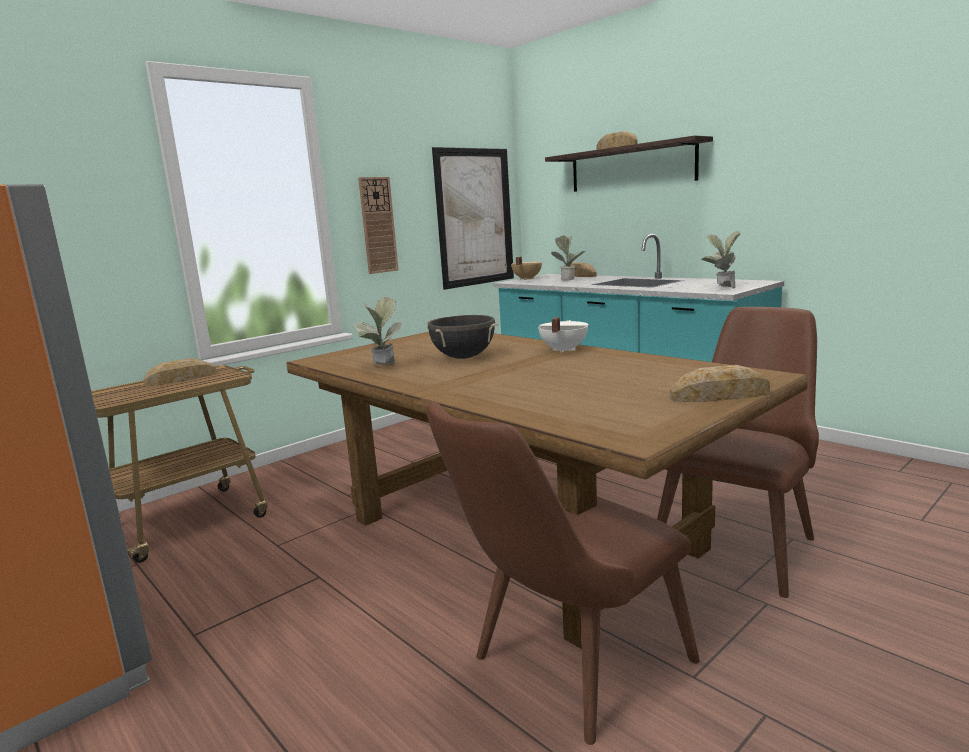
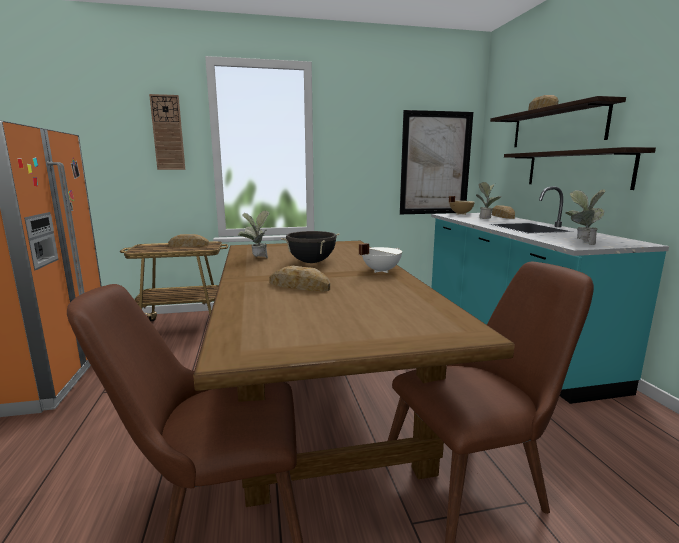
camera: 30 degrees right, 0 degrees up
wall clock [358,177,399,274] -> wall clock moved to [149,94,185,170]
bread [670,365,770,402] -> bread moved to [269,266,330,292]
none -> shelf [504,147,656,190]

